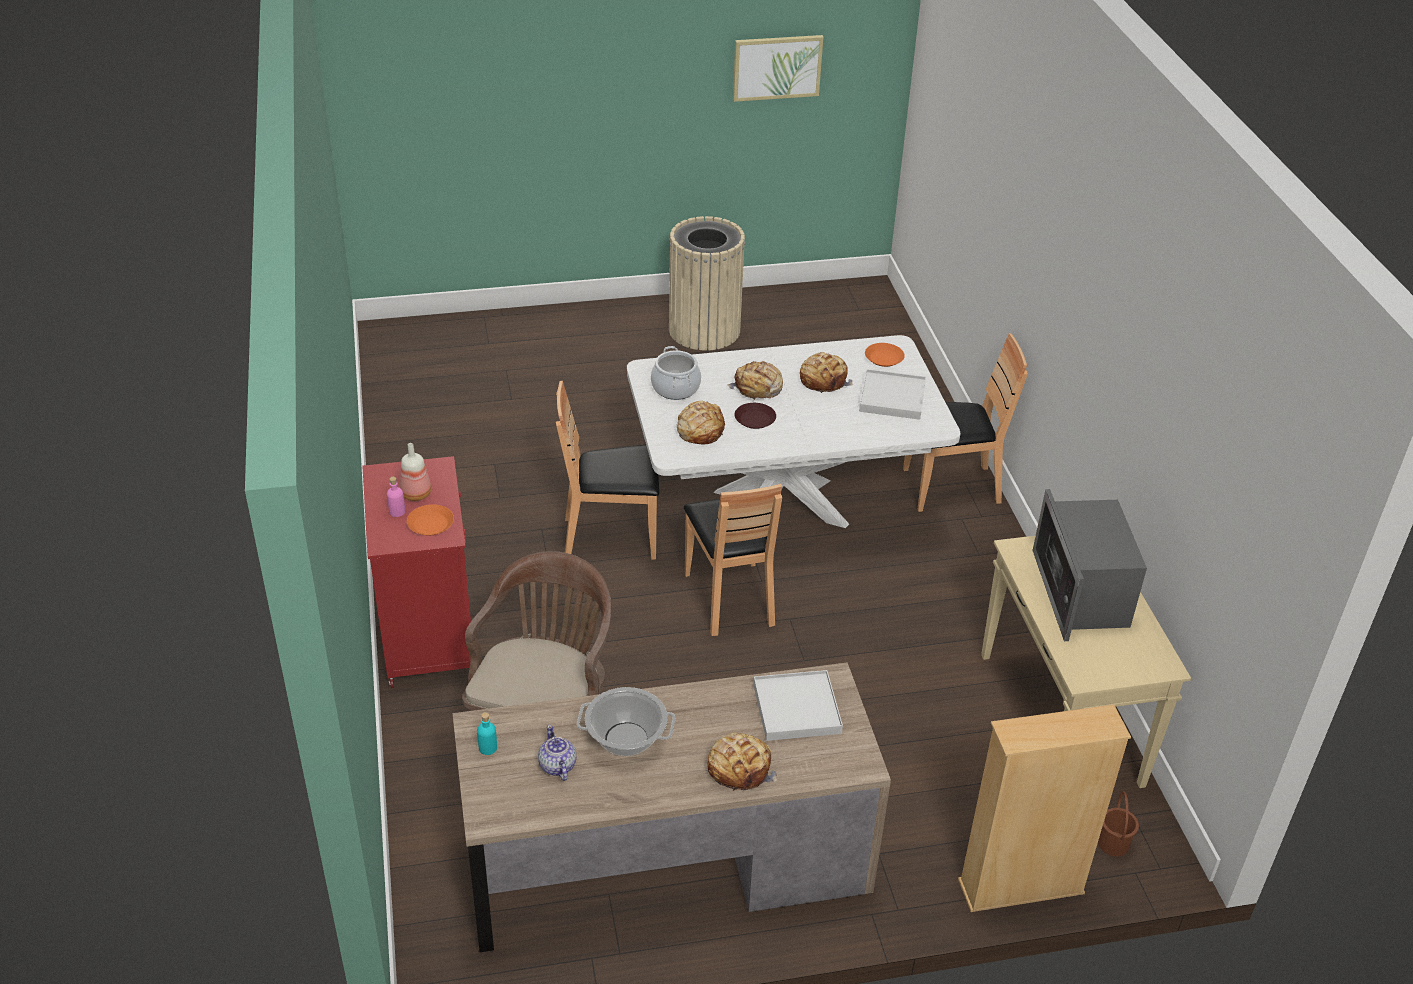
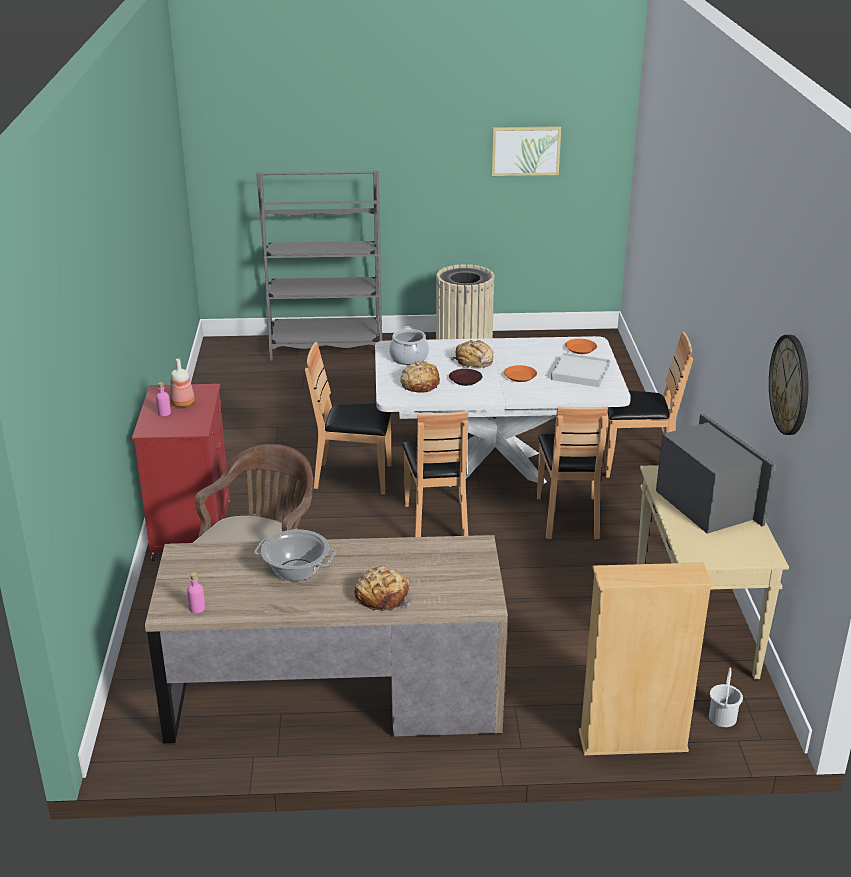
camera: 10 degrees right, 10 degrees down
orange plate [407,504,454,535] -> orange plate moved to [504,365,537,382]
turquoise bottle [477,712,497,755] -> none
teapot [538,725,576,781] -> none
white tray [753,670,843,741] -> none
bread [800,352,853,393] -> none
microwave [1032,489,1147,641] -> microwave turned 150 degrees clockwise [656,414,775,534]
brown bucket [1098,791,1139,857] -> white bucket [709,667,743,727]
none -> pink bottle [187,572,205,613]
none -> grey bookcase [256,171,382,361]
none -> brown chair [537,406,608,539]
none -> wall clock [769,335,809,435]

